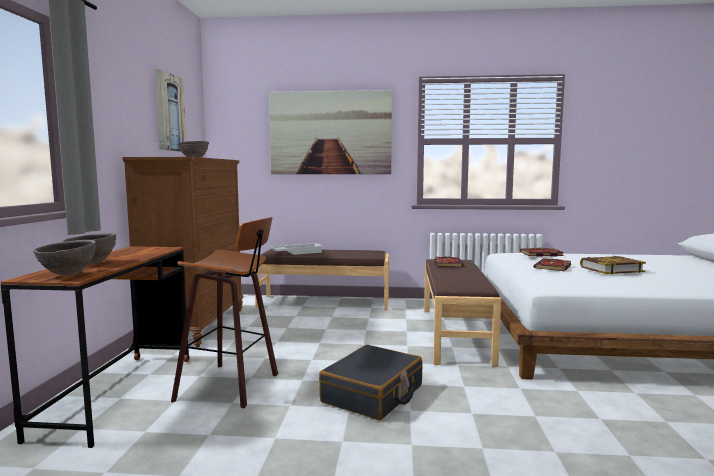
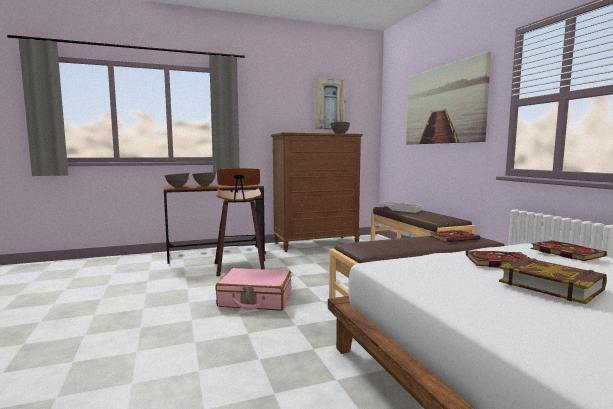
camera: 65 degrees right, 0 degrees up
black suitcase [319,345,423,420] -> pink suitcase [215,268,291,311]

